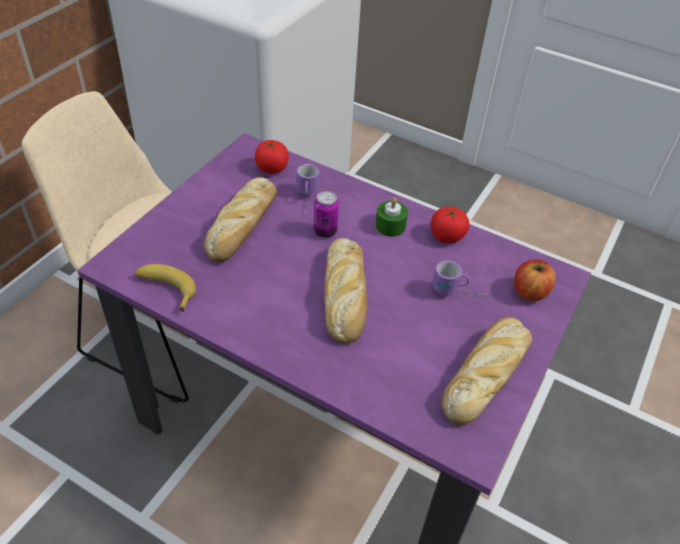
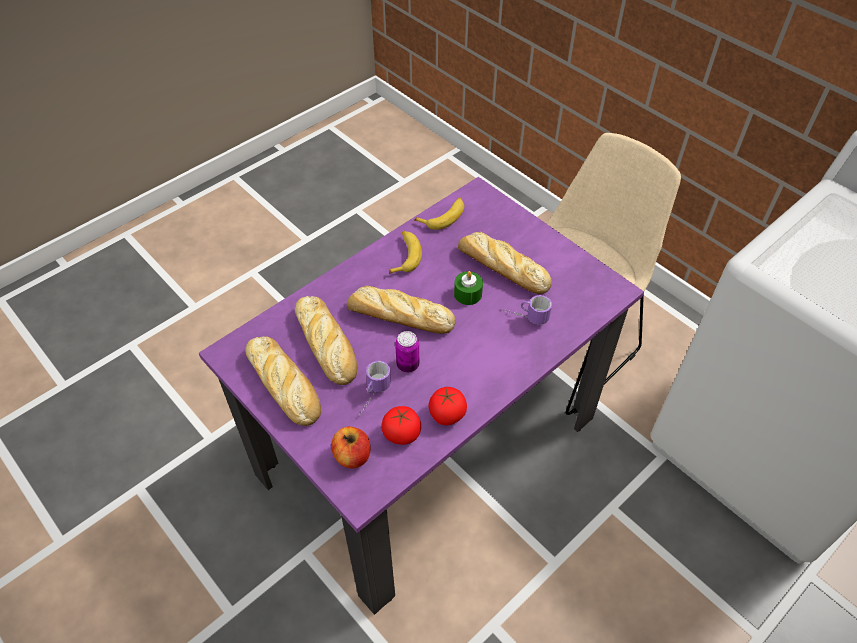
camera: 110 degrees right, 5 degrees up
tomato [255,140,289,174] -> tomato moved to [381,406,421,445]
can [314,191,339,238] -> can moved to [395,331,419,373]
green candle [375,197,408,237] -> green candle moved to [454,271,483,305]
none -> bread [295,296,357,385]
none -> banana [389,231,422,274]

